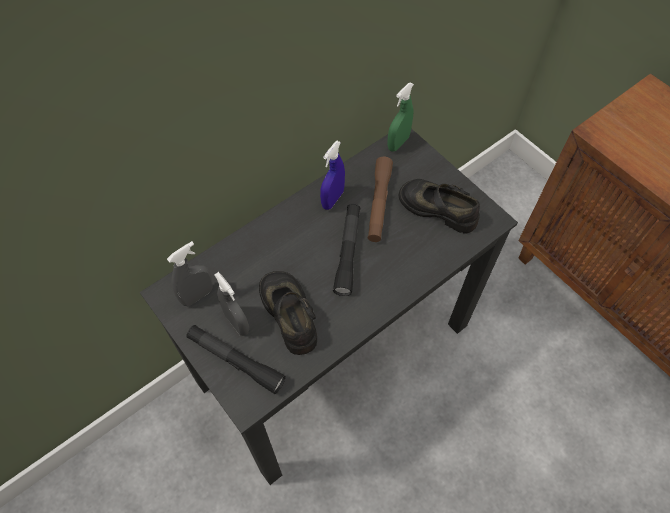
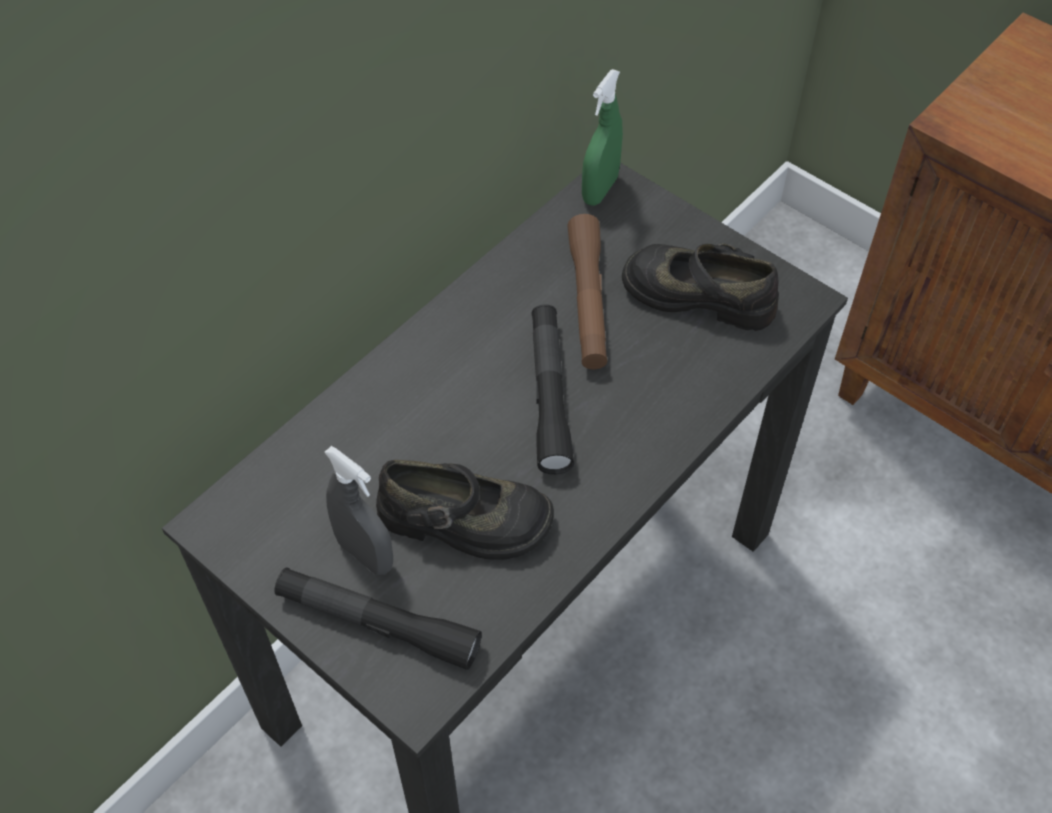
camera: 10 degrees left, 5 degrees down
grey spray bottle [167,241,213,307] -> none
black shoe [259,271,317,355] -> black shoe turned 135 degrees clockwise [376,460,554,560]
blue spray bottle [320,141,345,210] -> none

